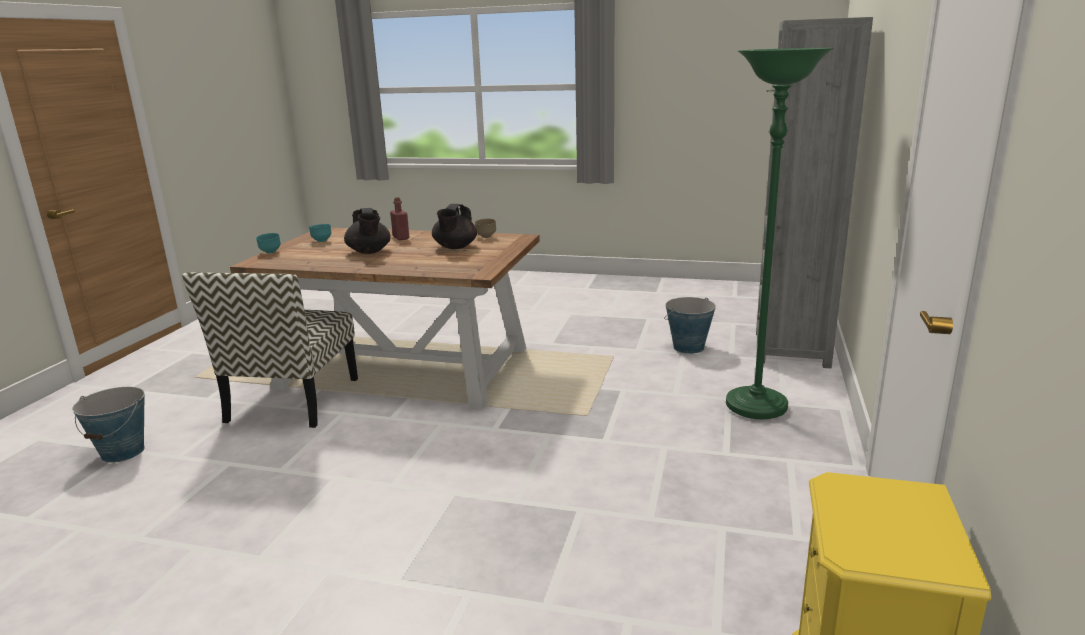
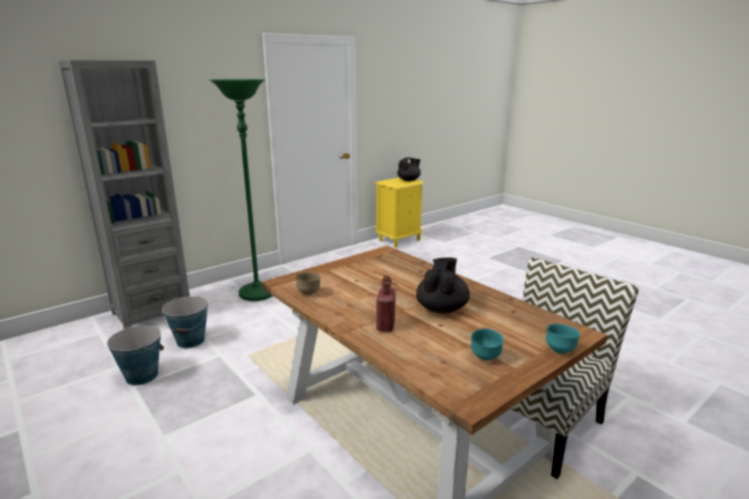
camera: 145 degrees left, 0 degrees up
bucket [72,387,145,463] -> bucket moved to [107,325,164,386]
black teapot [432,204,477,249] -> black teapot moved to [397,158,421,181]

